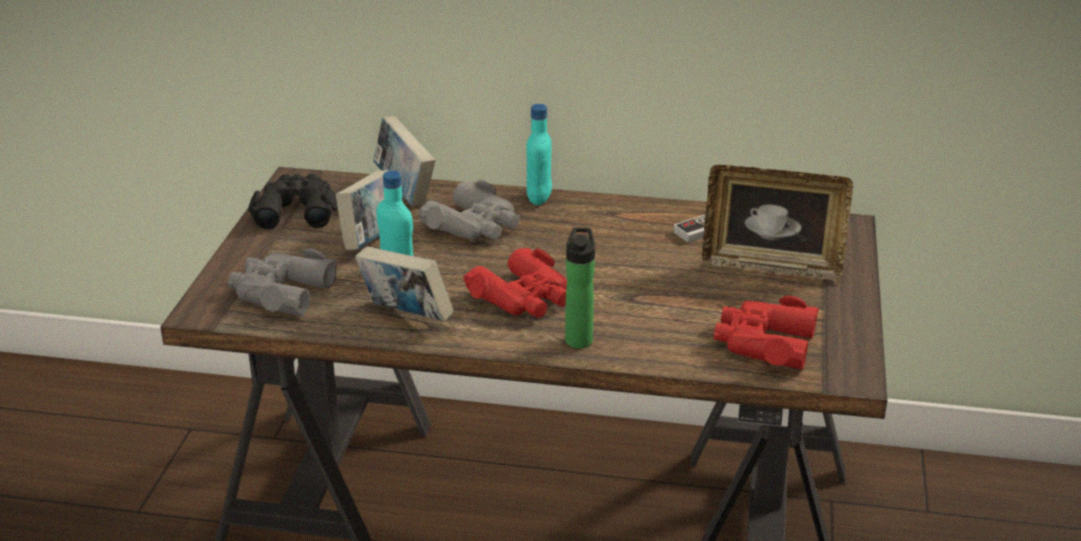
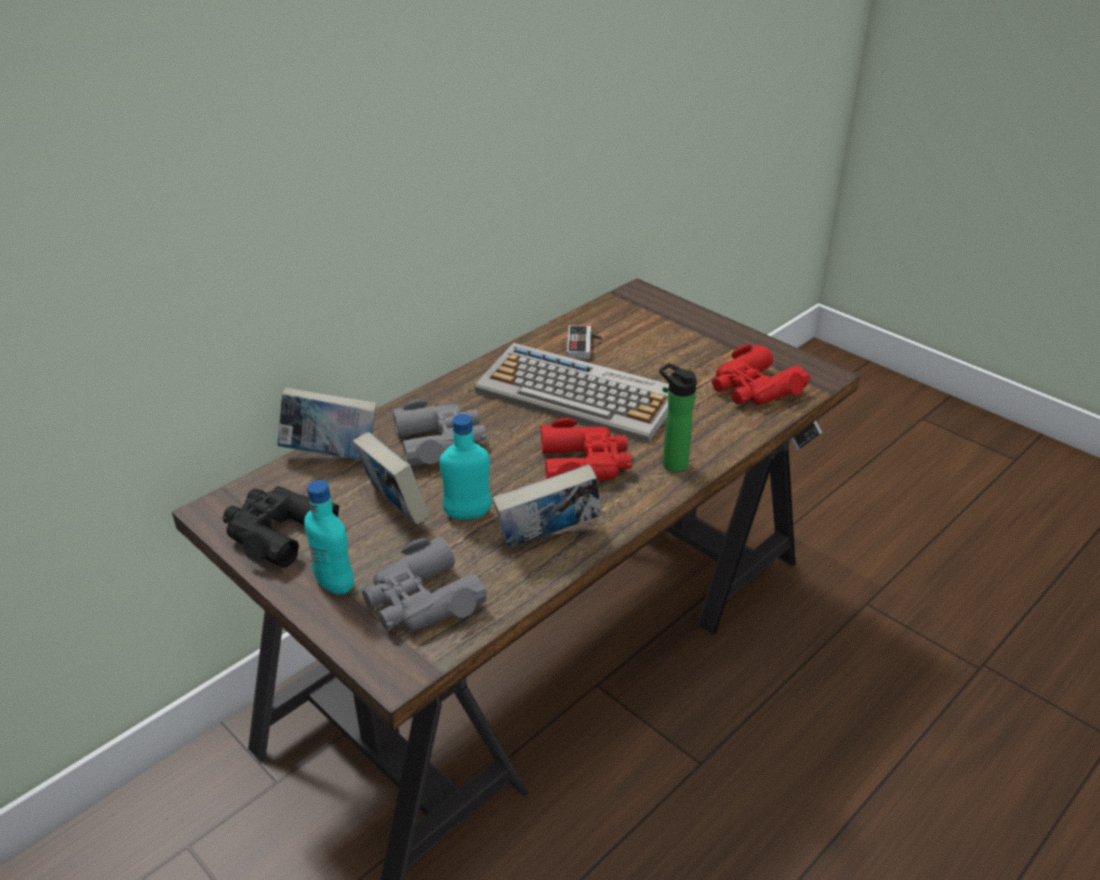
camera: 55 degrees left, 5 degrees up
turquoise bottle [526,104,552,205] -> turquoise bottle moved to [304,480,354,595]
picture frame [702,165,853,282] -> none
none -> keyboard [475,343,669,443]

